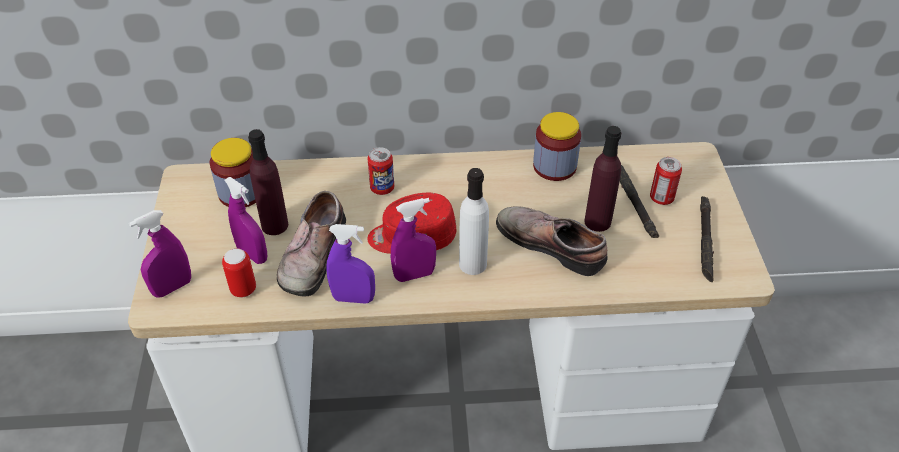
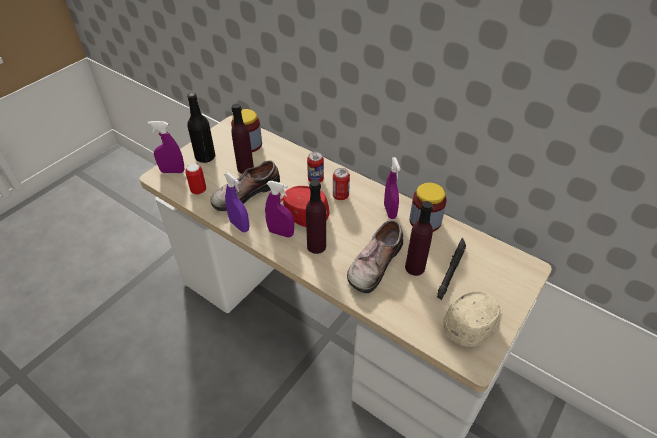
camera: 40 degrees right, 0 degrees up
purple spray bottle [224,177,267,264] -> purple spray bottle moved to [384,157,400,219]
white bottle [459,168,489,275] -> purple bottle [306,180,326,254]
shoe [496,206,607,276] -> shoe turned 135 degrees counterclockwise [347,220,403,293]
can [650,157,682,205] -> can moved to [333,168,350,200]
black flashlight [700,196,714,282] -> beige cap [443,291,501,347]
none -> black bottle [187,92,215,163]

